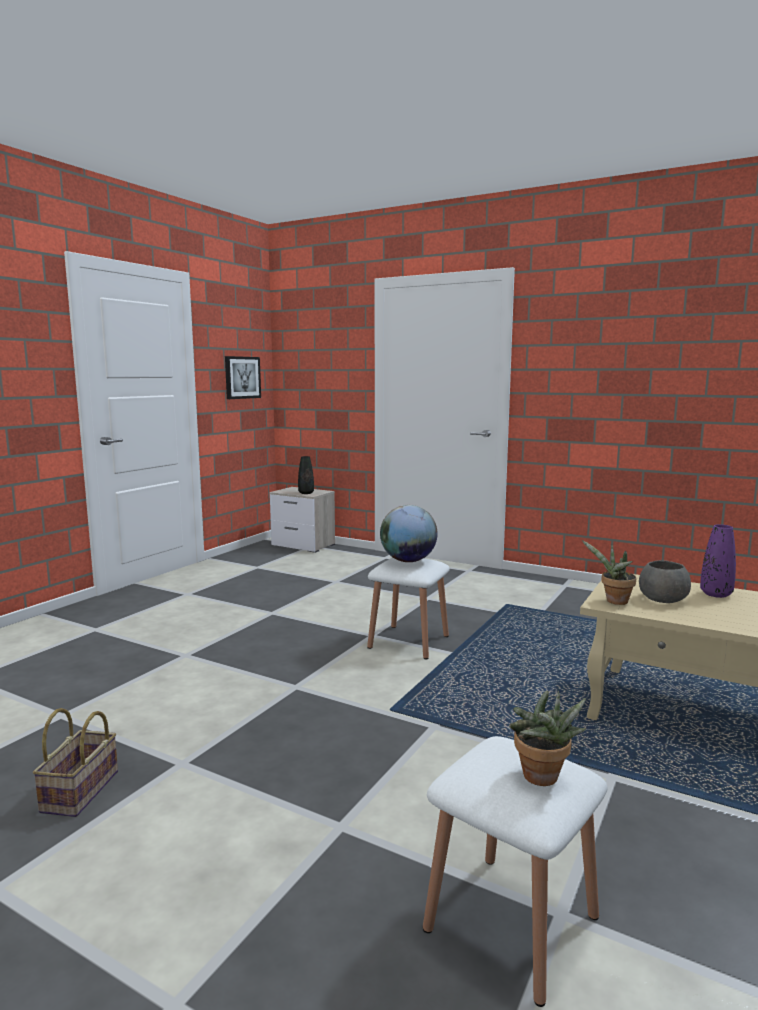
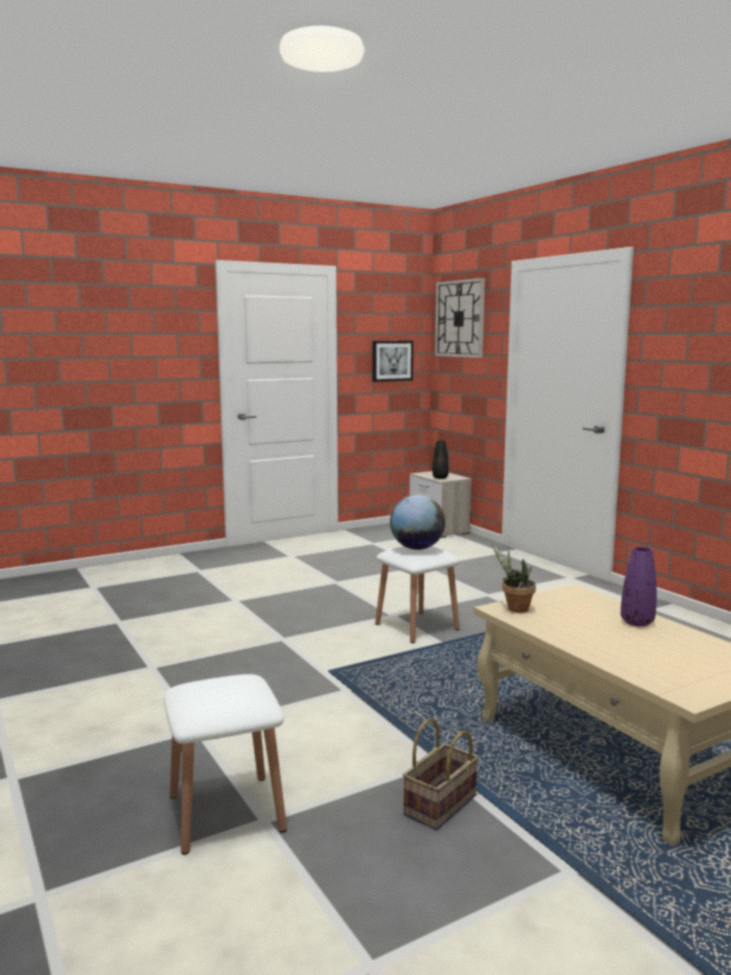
camera: 30 degrees right, 0 degrees up
basket [33,708,118,817] -> basket moved to [403,718,479,830]
potted plant [509,691,586,786] -> none
grey bowl [639,560,691,603] -> none
none -> wall clock [435,278,485,358]

